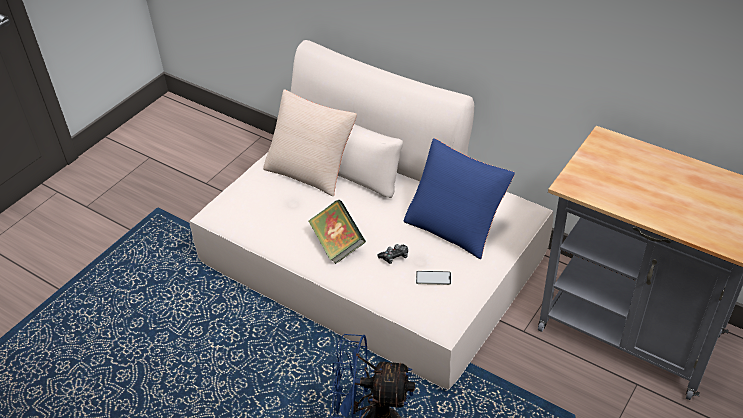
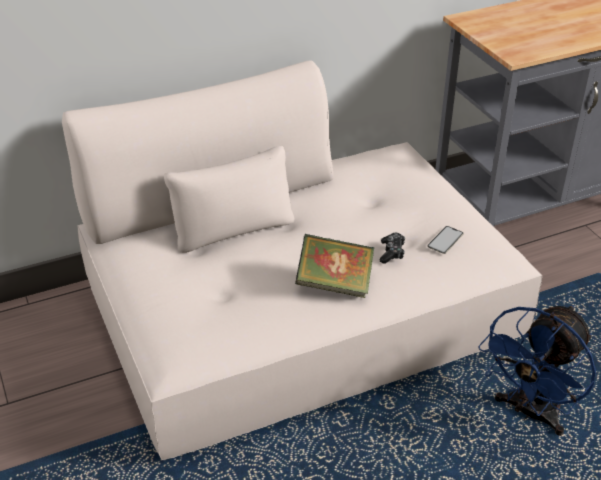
camera: 60 degrees left, 5 degrees down
beige pillow [263,89,357,196] -> none
blue pillow [404,138,515,259] -> none

